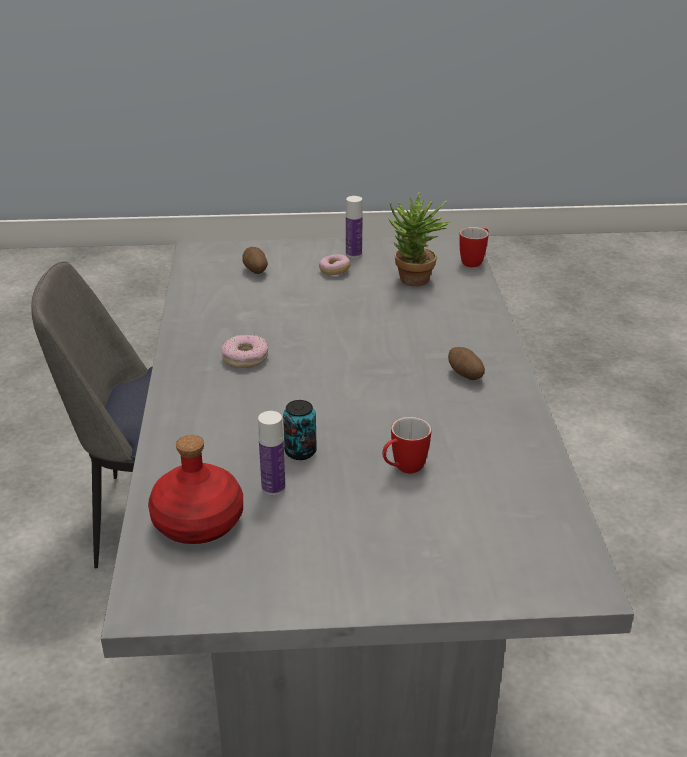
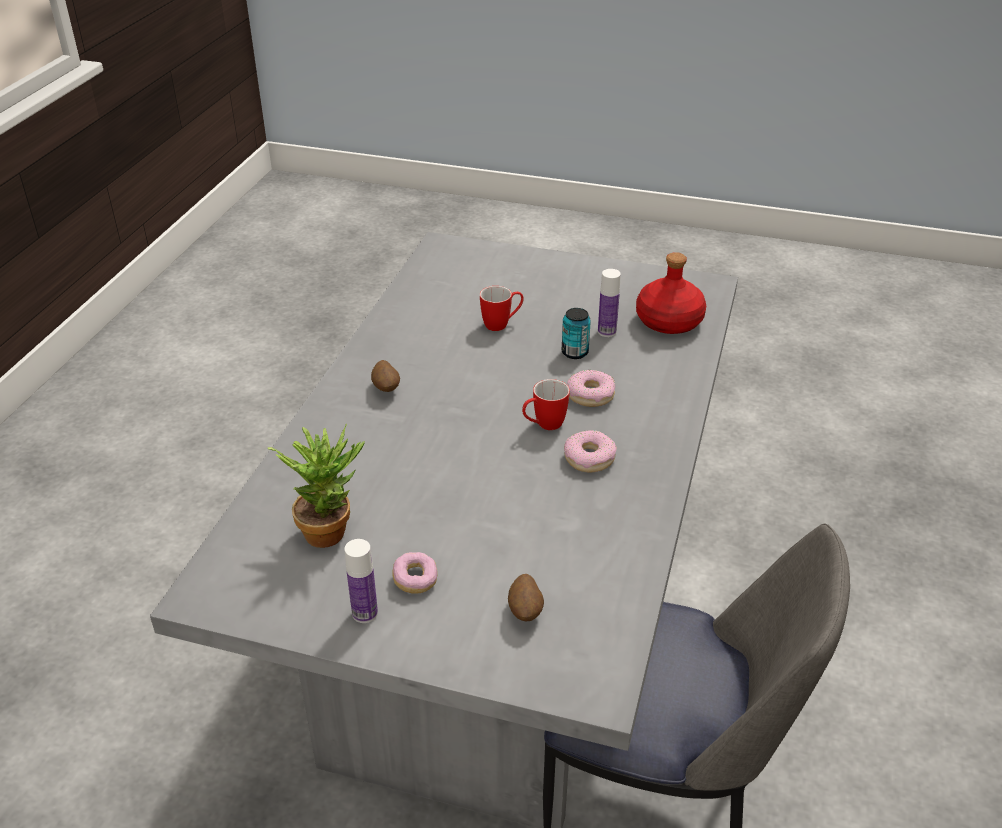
camera: 160 degrees left, 5 degrees up
mug [459,227,489,267] -> mug moved to [522,379,570,430]
none -> donut [567,370,615,407]

